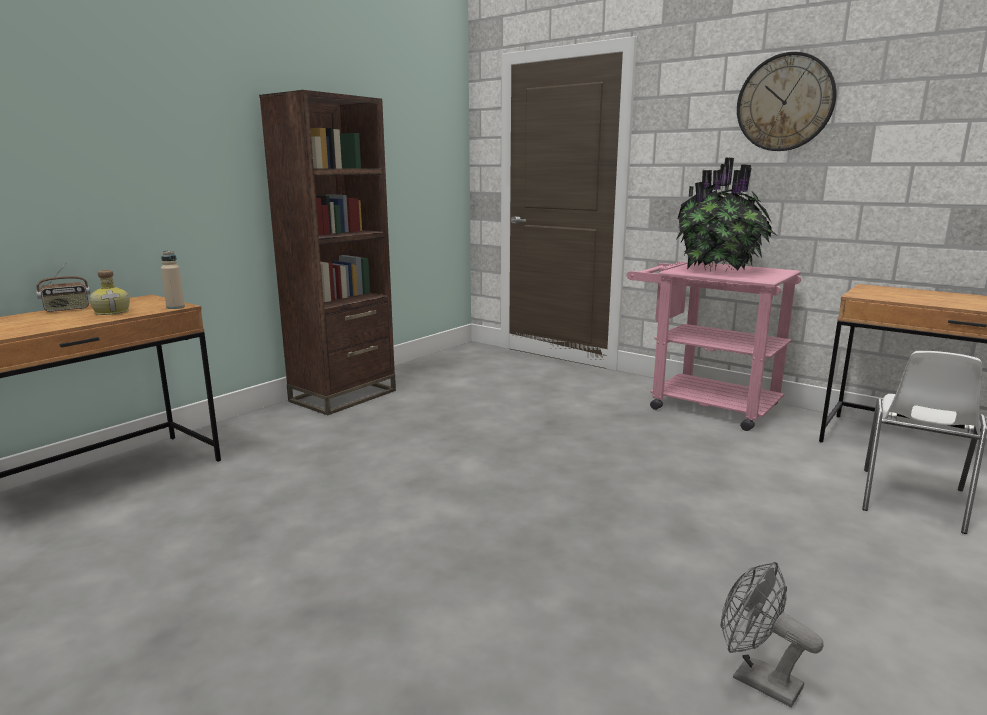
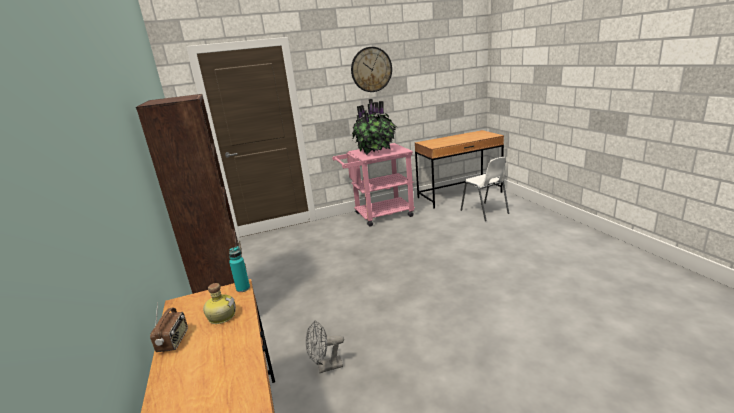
camera: 55 degrees left, 5 degrees up
beige bottle [161,251,185,309] -> turquoise bottle [229,246,250,292]
grey fan [720,562,823,708] -> grey fan moved to [306,320,344,373]

